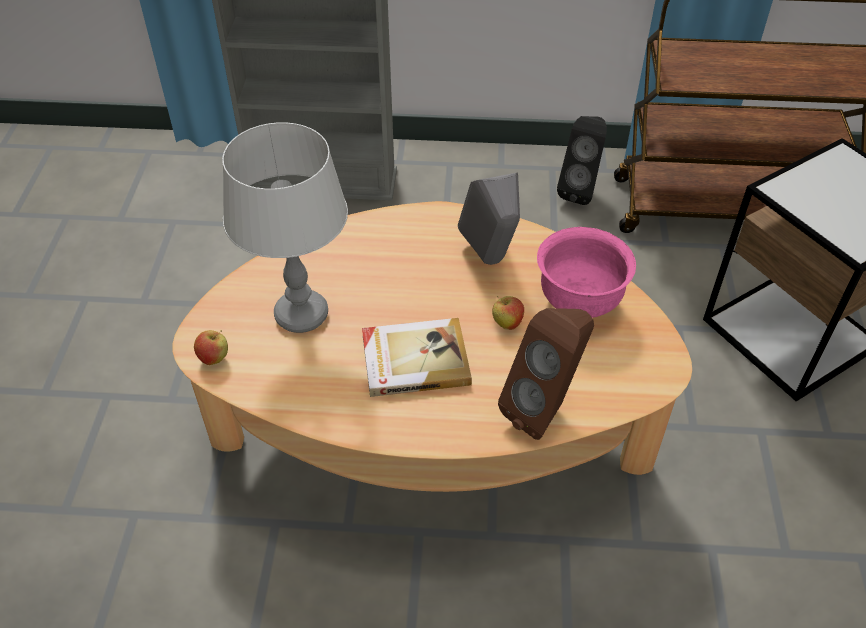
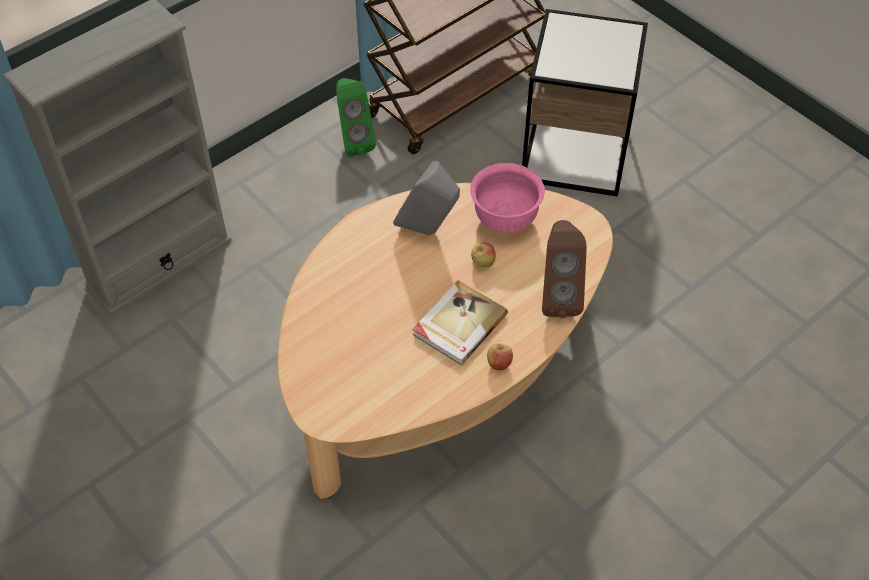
camera: 45 degrees left, 5 degrees up
apple [194,330,228,365] -> apple moved to [487,340,513,370]
grey table lamp [222,122,348,333] -> none
black speaker [557,116,607,205] -> green speaker [336,78,376,156]

